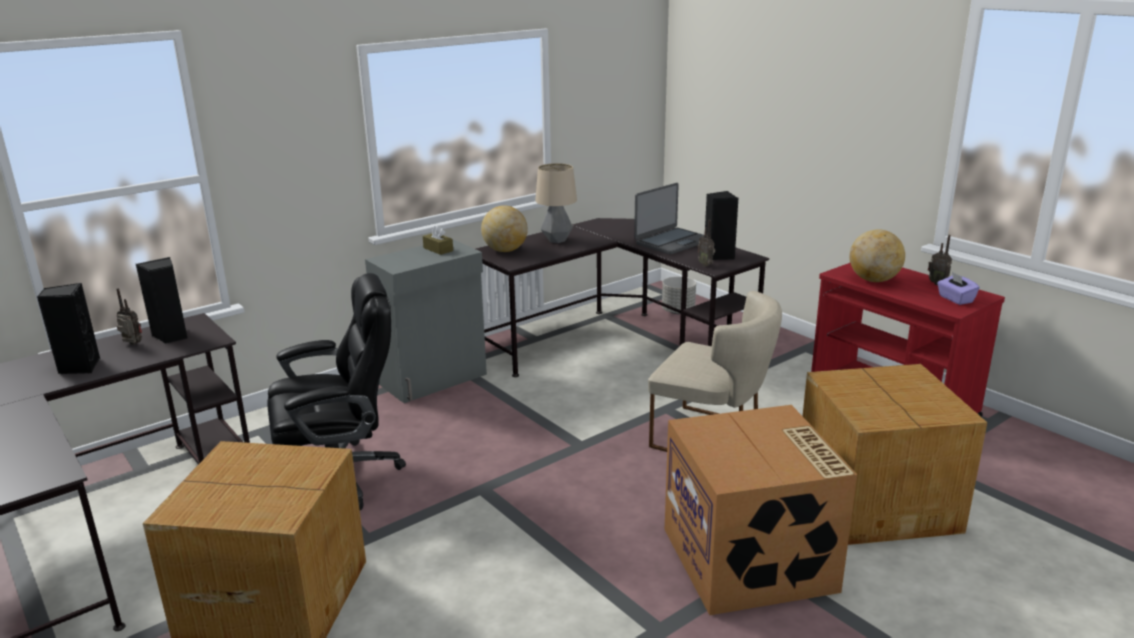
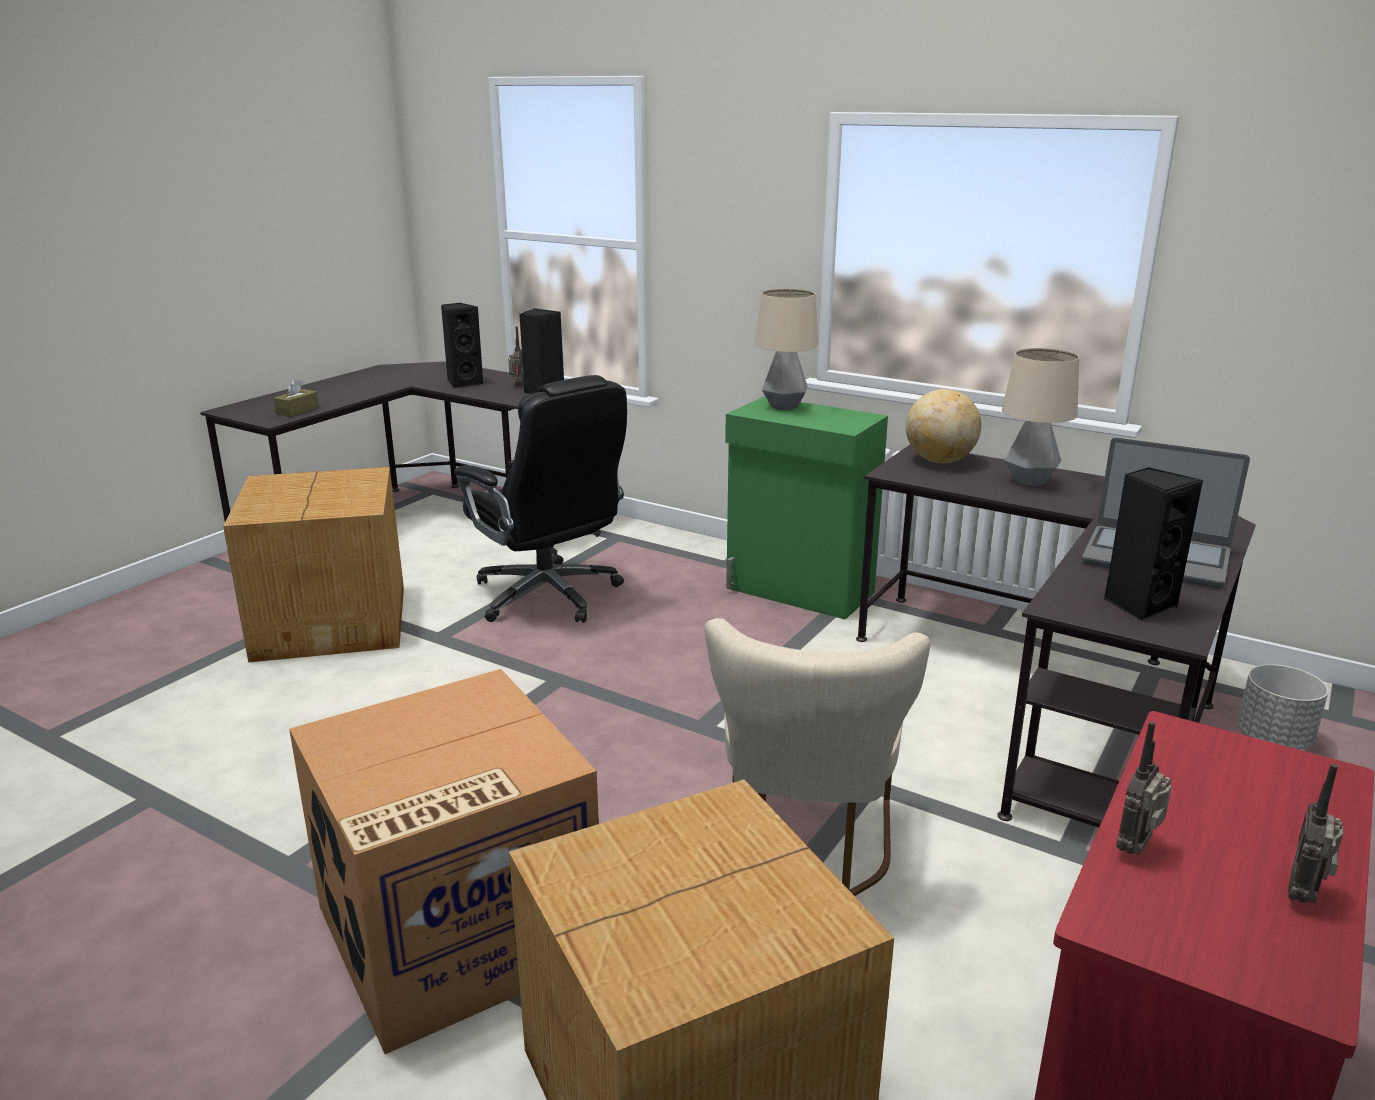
camera: 70 degrees right, 0 degrees up
grey cabinet [365,239,487,403] -> green cabinet [725,396,888,620]
brown tissue box [423,225,453,255] -> brown tissue box moved to [273,379,319,417]
radio [698,220,715,267] -> radio moved to [1116,721,1172,855]
globe [850,229,905,282] -> none
purple tissue box [937,272,980,305] -> none
none -> table lamp [755,289,818,410]

